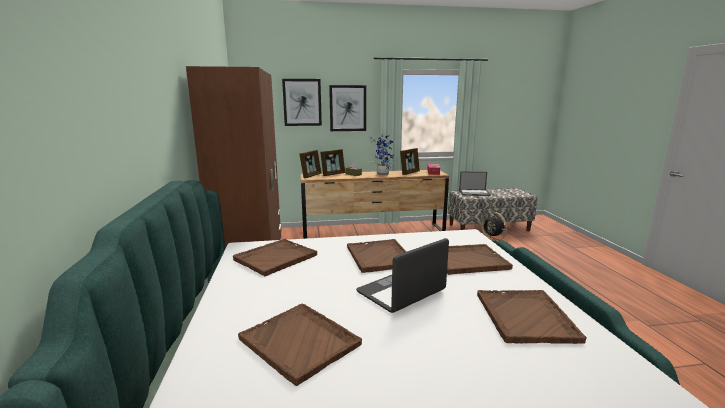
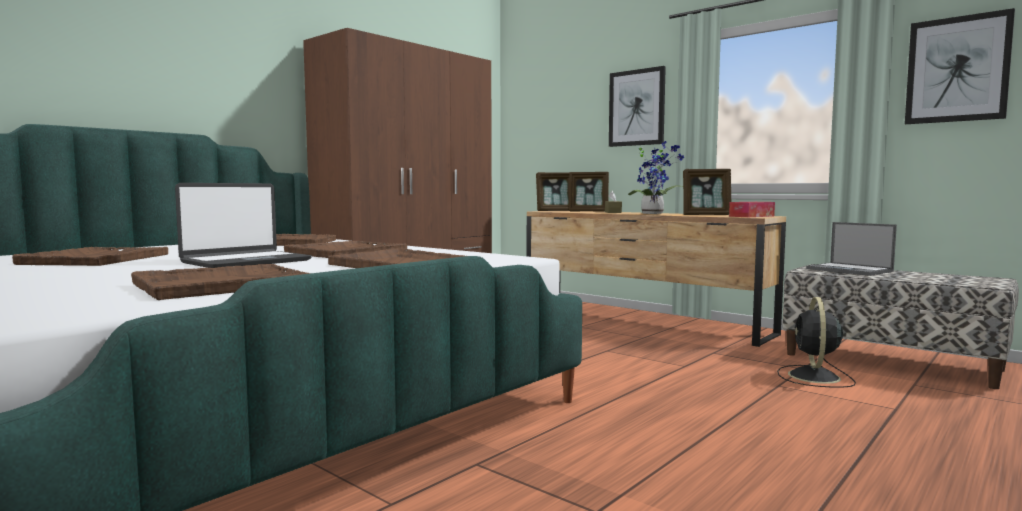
camera: 50 degrees right, 10 degrees down
picture [282,79,322,126] -> picture moved to [905,8,1015,124]
laptop [356,238,449,313] -> laptop turned 120 degrees clockwise [175,183,312,268]

